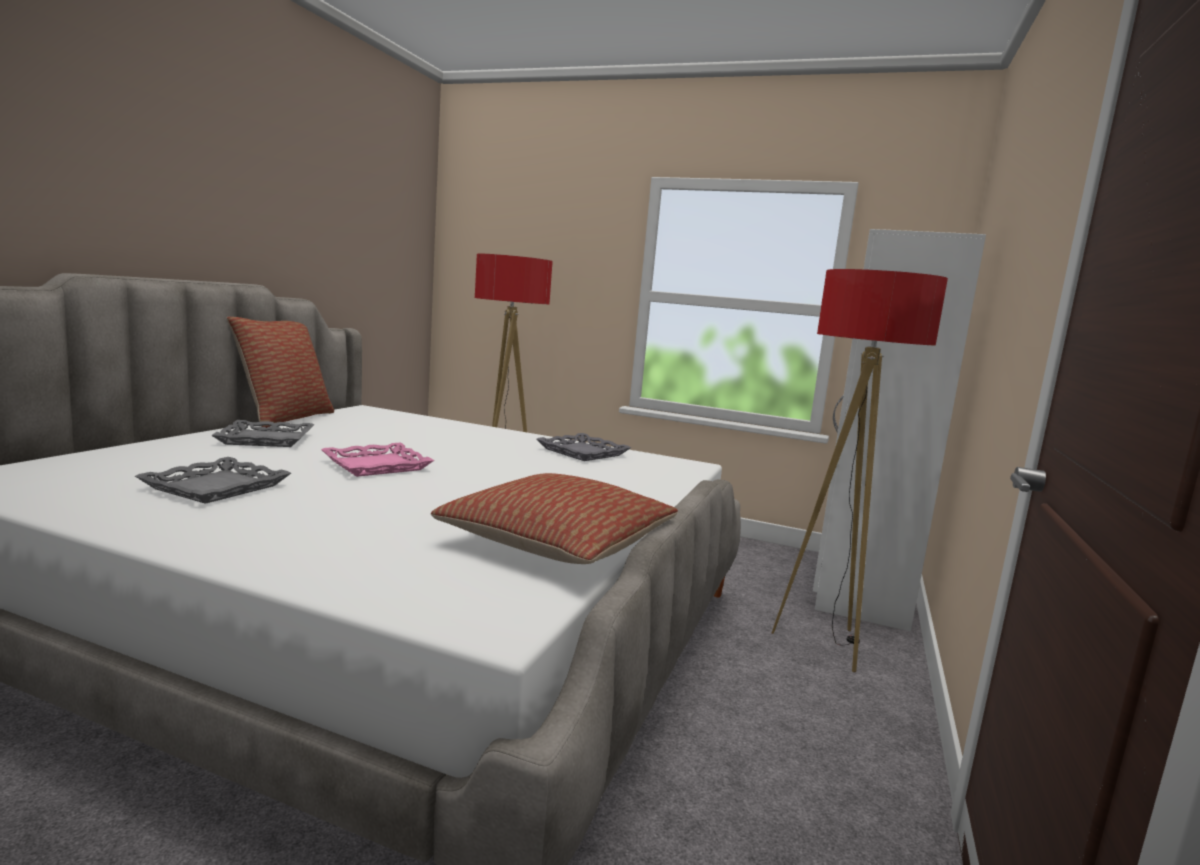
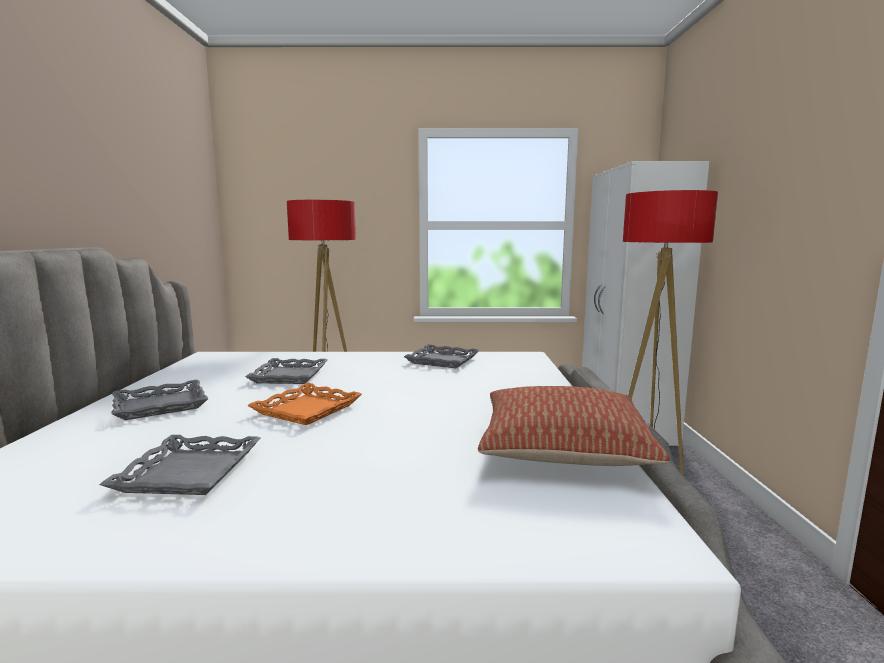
camera: 20 degrees left, 0 degrees up
pillow [227,317,334,428] -> none
pink tray [321,443,434,477] -> orange tray [247,383,362,425]
none -> grey tray [245,358,328,384]

